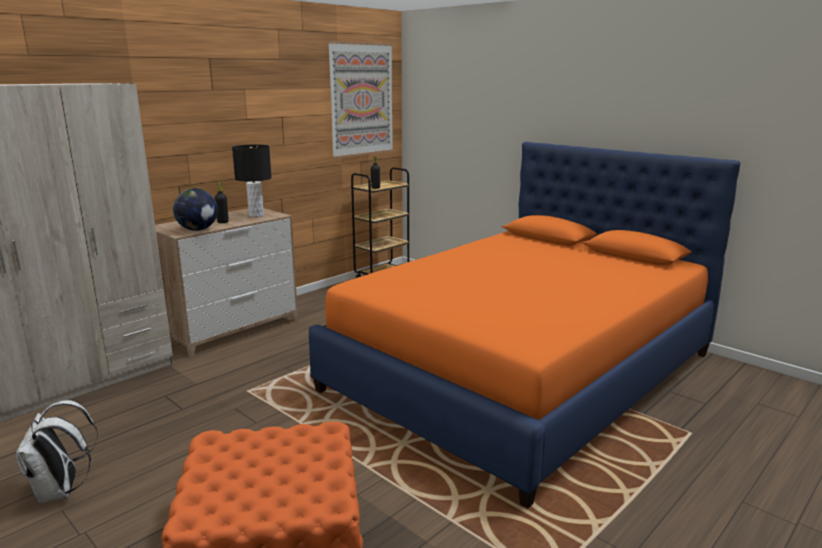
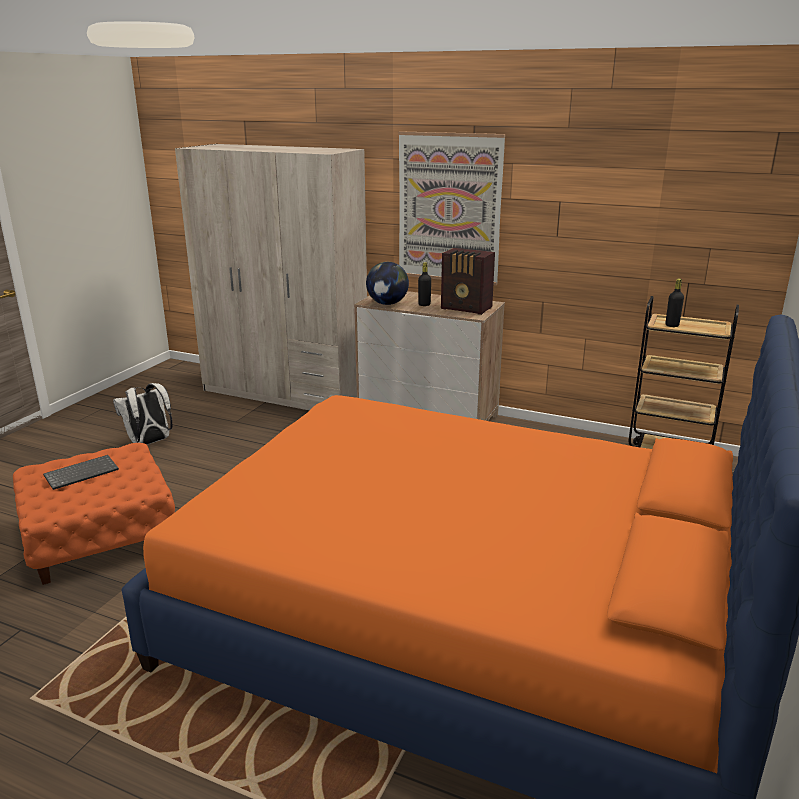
camera: 70 degrees right, 5 degrees up
black table lamp [232,145,272,217] -> radio [441,248,495,315]
picture [328,41,393,159] -> picture moved to [399,131,505,285]
none -> keyboard [43,455,119,490]

